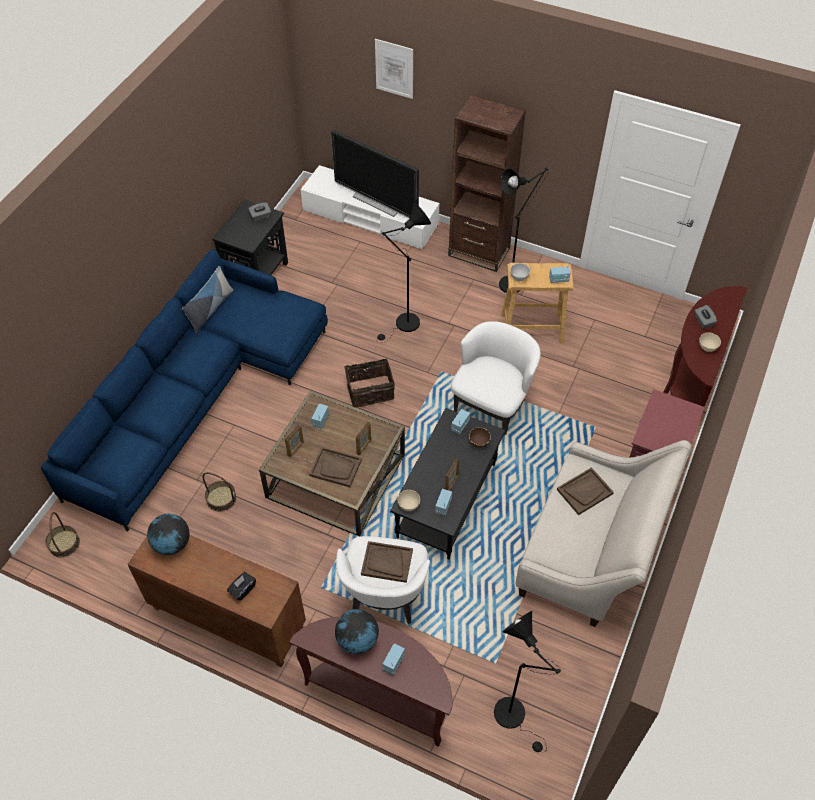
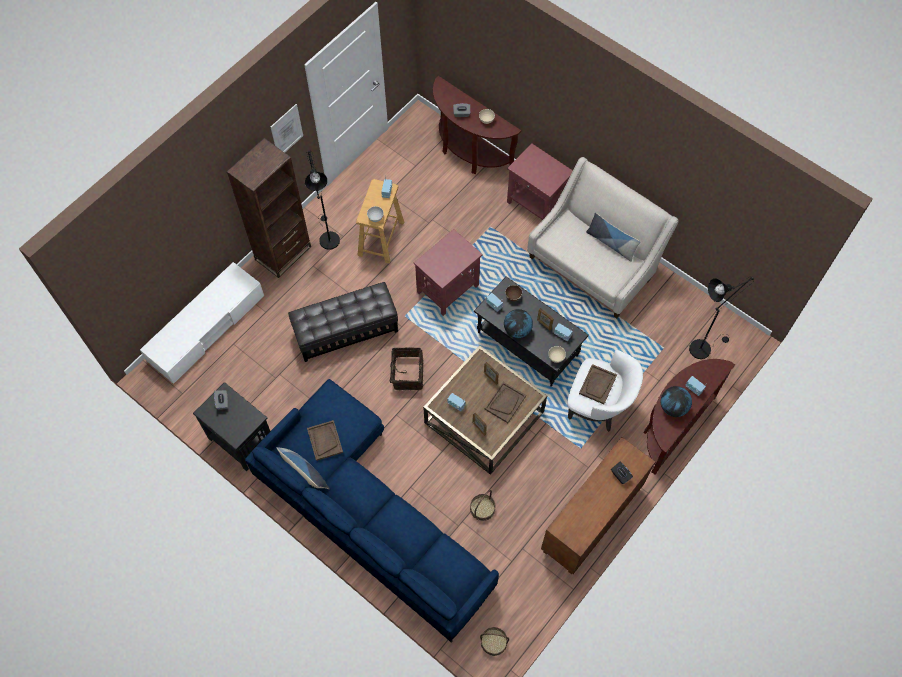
camera: 75 degrees left, 10 degrees up
globe [147,514,190,555] -> globe moved to [504,309,533,338]
television [331,130,419,218] -> none
picture [375,39,413,99] -> picture moved to [271,104,303,153]
black floor lamp [377,203,431,343] -> black ottoman [288,282,398,362]
white armchair [451,321,541,435] -> red side table [414,229,483,316]
brown tray [557,467,614,515] -> brown tray moved to [307,420,343,461]
none -> pillow [586,213,640,262]

